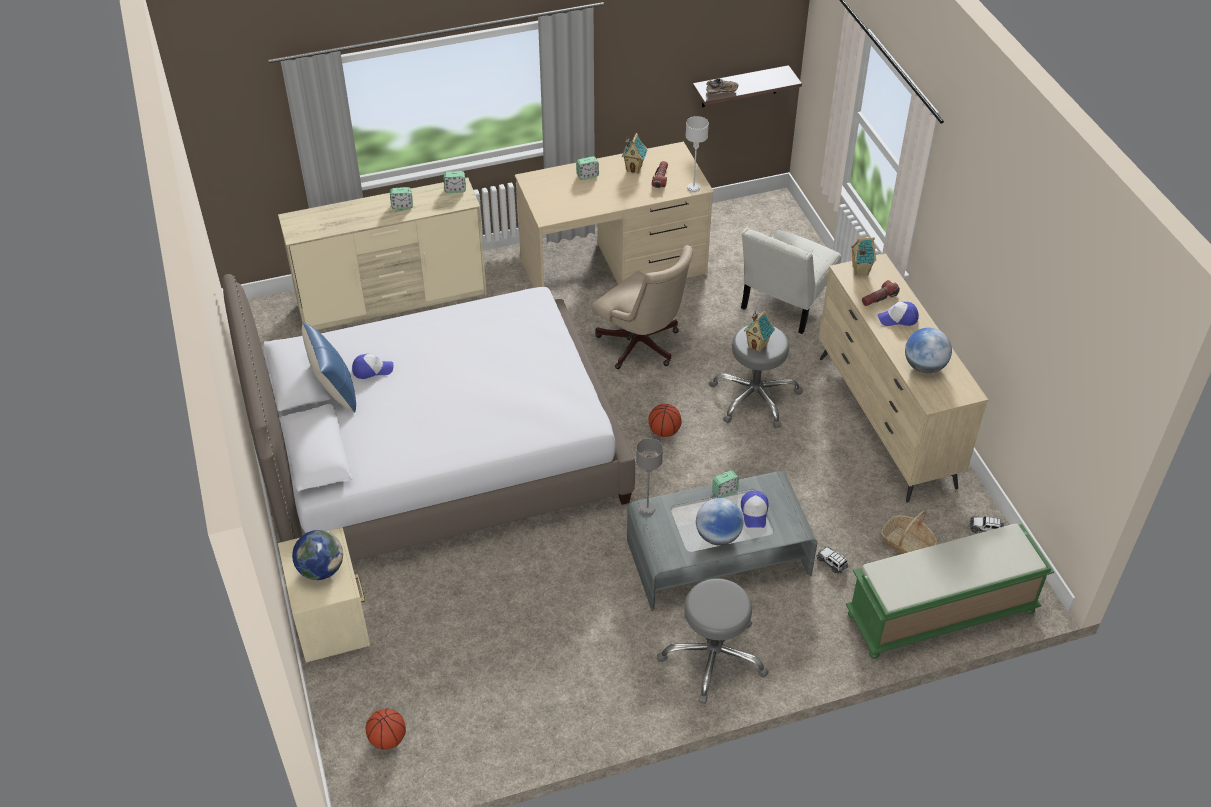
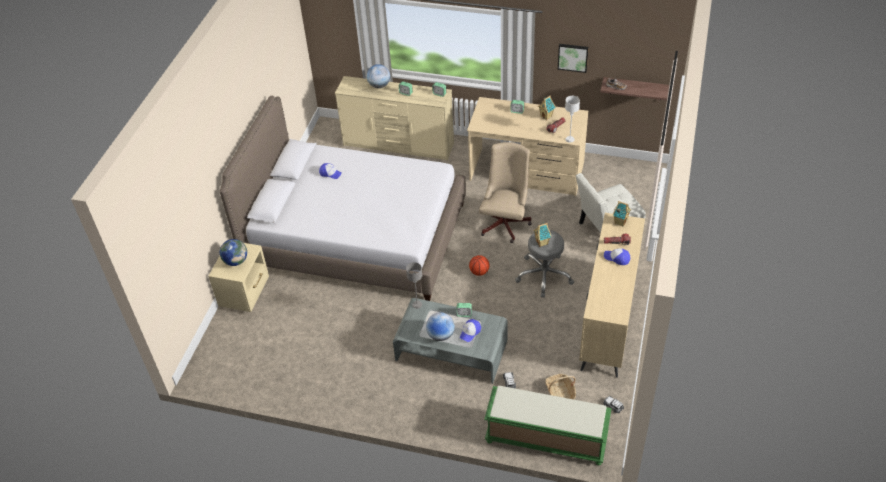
camera: 35 degrees right, 0 degrees up
blue pillow [302,322,356,413] -> none
basketball [366,708,406,750] -> none
beige office chair [592,245,693,369] -> beige office chair turned 150 degrees counterclockwise [479,142,532,243]
grey stool [657,578,769,704] -> none
globe [905,328,952,373] -> globe moved to [367,64,390,88]
none -> picture [558,44,589,73]

